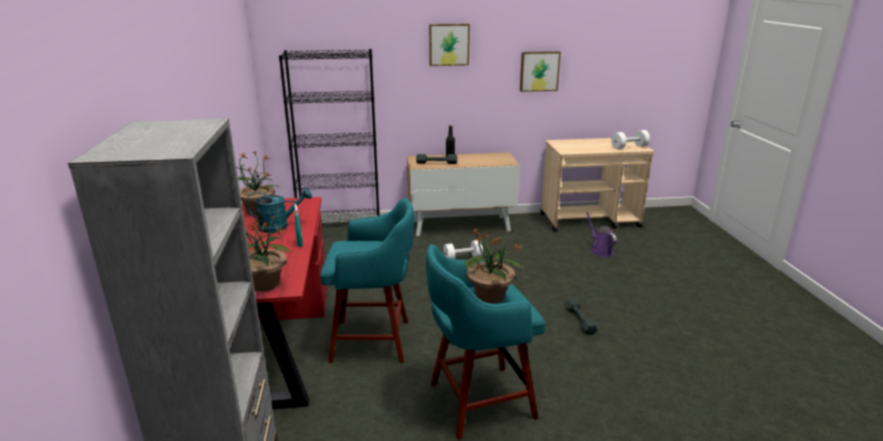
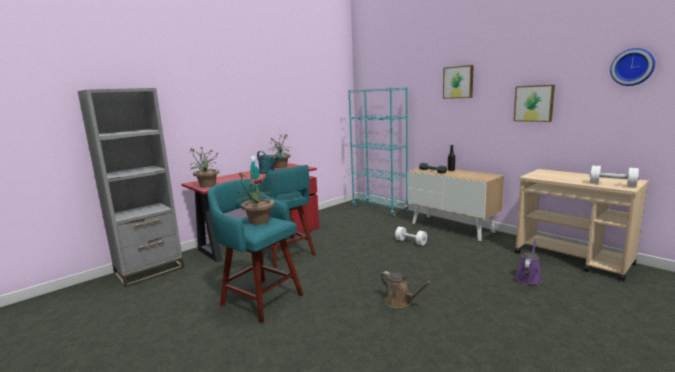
camera: 55 degrees right, 10 degrees down
black bookcase [279,49,380,227] -> turquoise bookcase [348,87,408,217]
grey dumbbell [565,298,598,335] -> brown watering can [380,271,432,308]
none -> wall clock [610,48,655,86]

